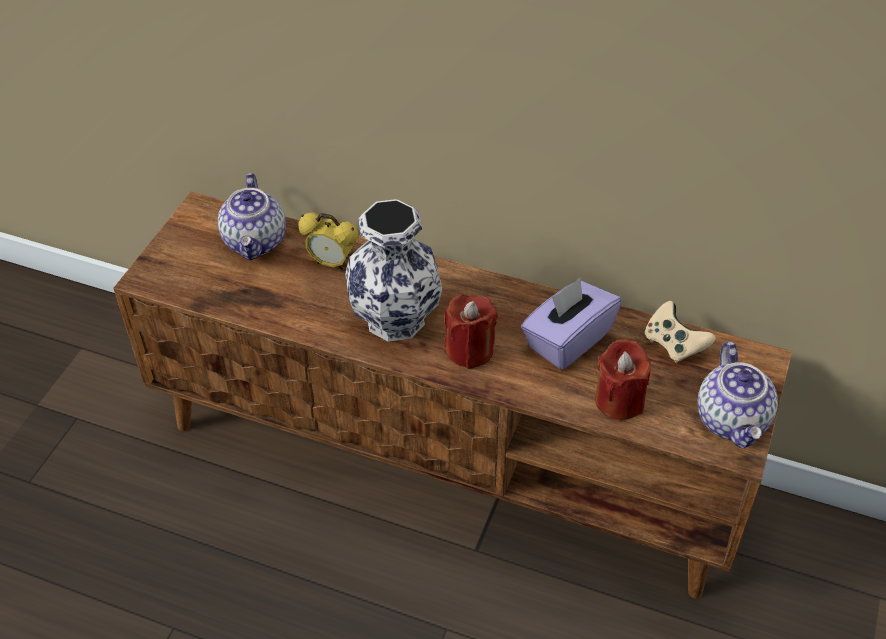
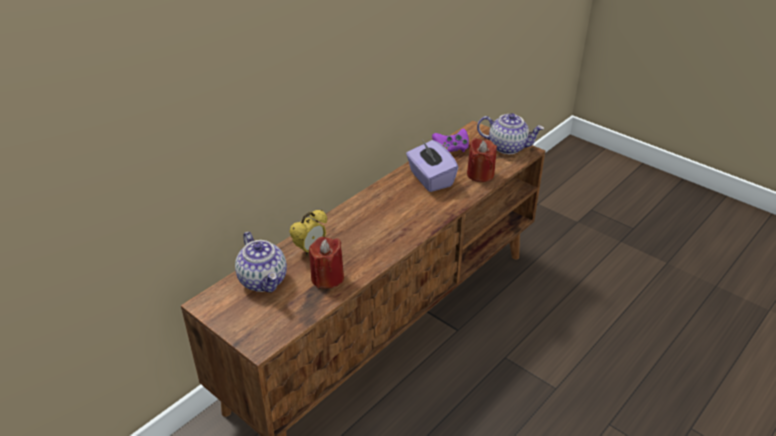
camera: 70 degrees left, 10 degrees down
teapot [218,173,286,260] -> teapot turned 45 degrees clockwise [235,232,287,293]
vase [345,199,443,342] -> none
red candle [444,295,498,369] -> red candle moved to [309,237,344,289]
beige game controller [644,301,716,363] -> purple game controller [432,129,469,152]

